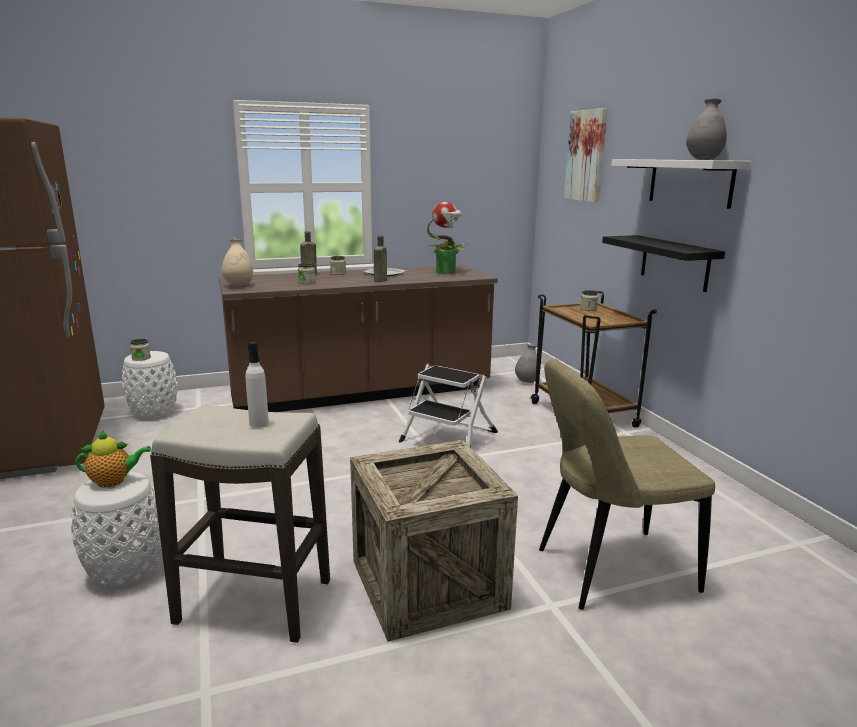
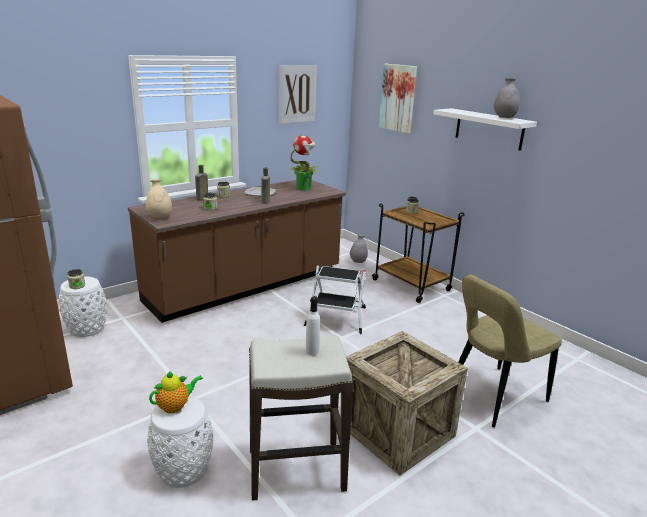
camera: 20 degrees left, 5 degrees up
black shelf [602,235,725,292] -> none
none -> picture [278,65,317,124]

